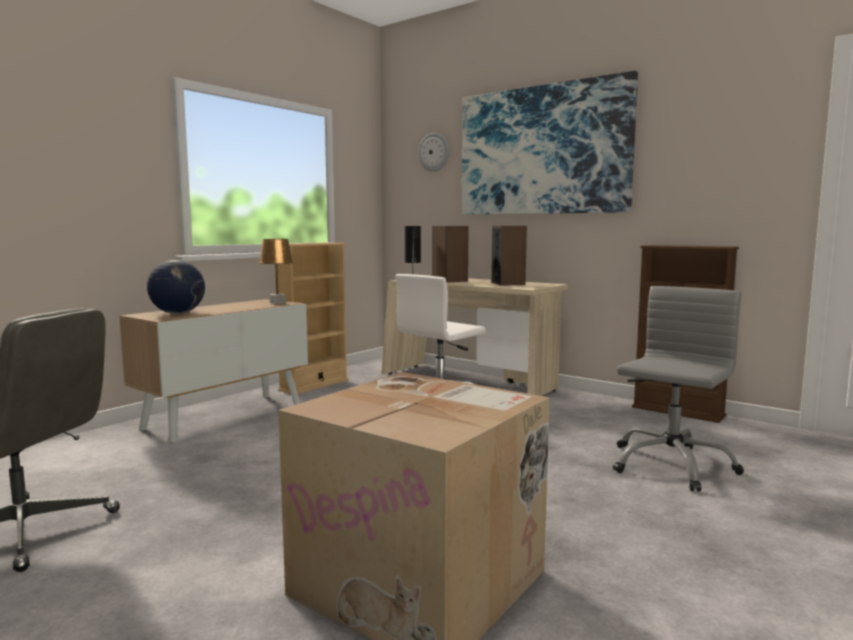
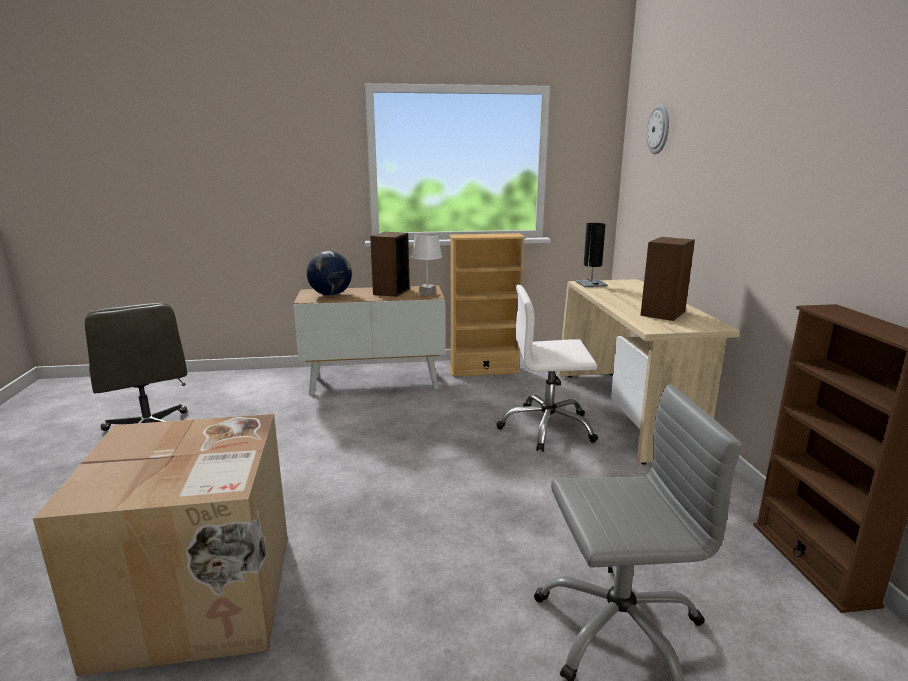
camera: 45 degrees right, 10 degrees up
brown table lamp [259,239,293,304] -> white table lamp [411,233,442,296]
speaker [432,226,469,282] -> speaker moved to [370,232,410,297]
picture [462,71,638,215] -> none

